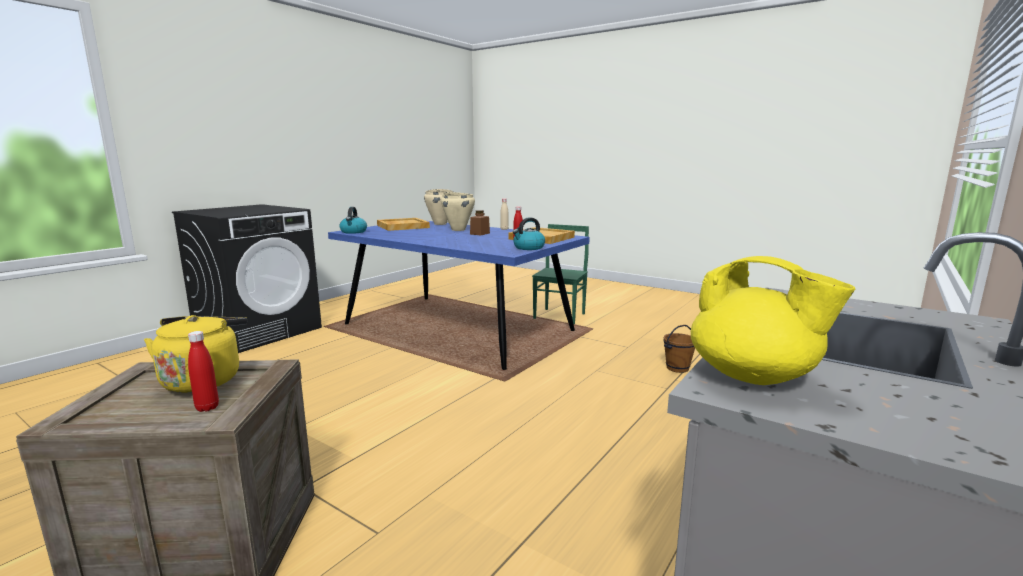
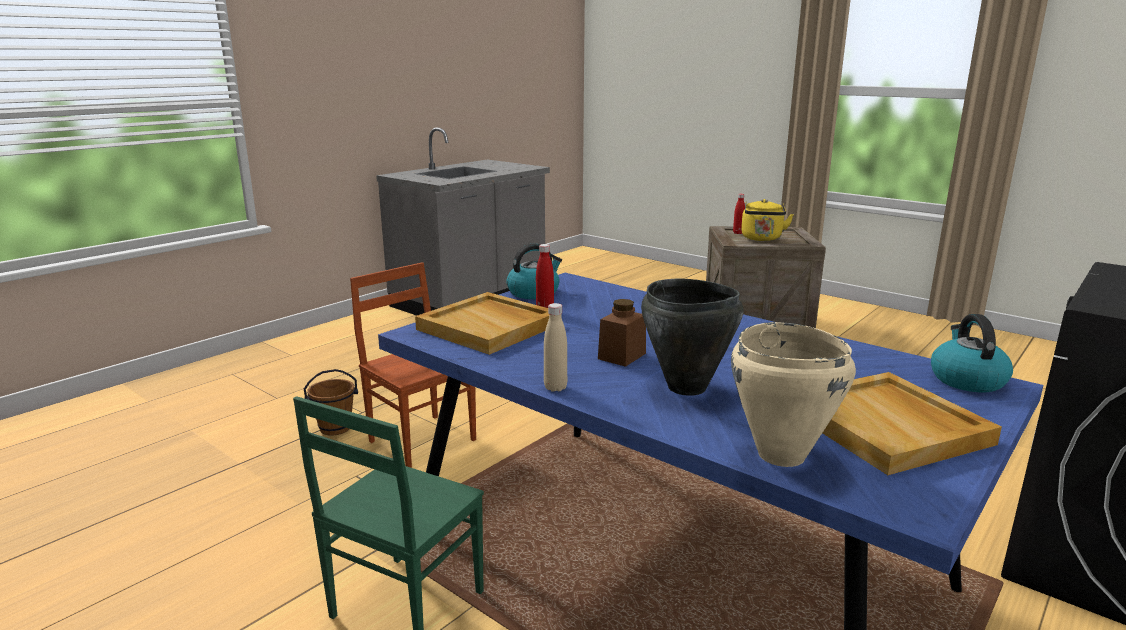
camera: 175 degrees left, 5 degrees up
beige cooking pot [441,192,475,231] -> black cooking pot [641,279,744,396]
yellow teapot [691,256,855,385] -> none
none -> brown chair [350,263,476,468]

